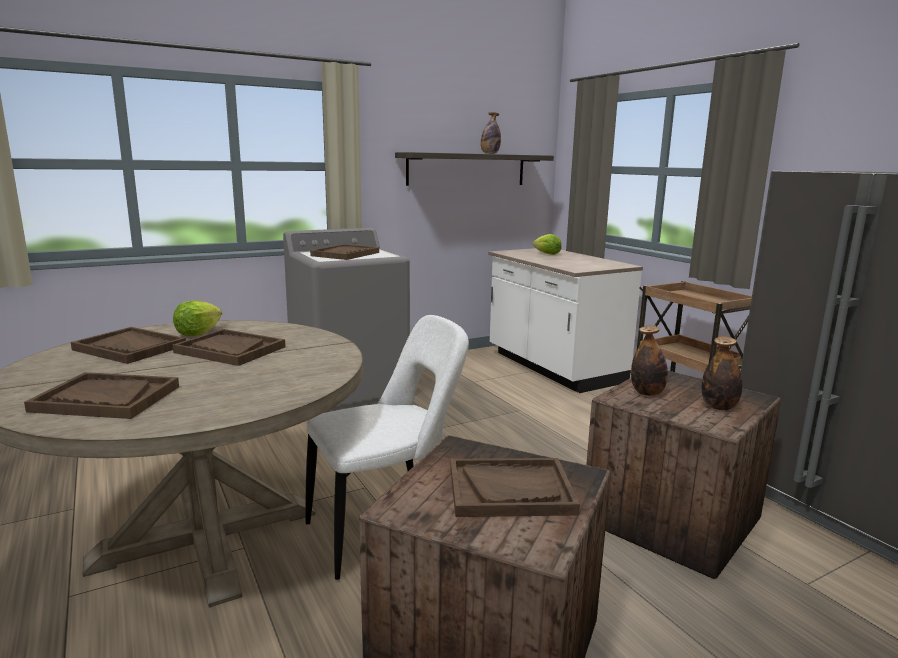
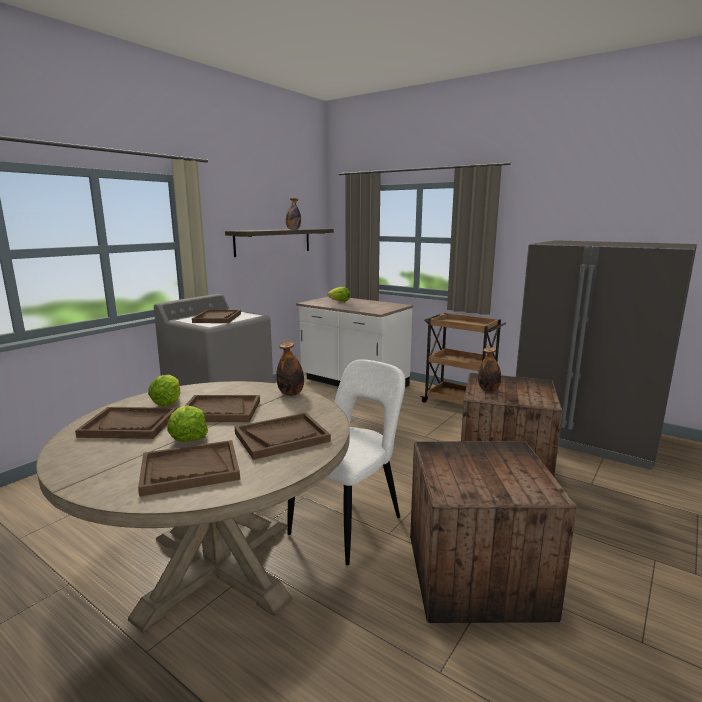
camera: 25 degrees left, 0 degrees up
brown tray [450,458,580,517] -> brown tray moved to [235,413,331,460]
bottle [702,336,742,410] -> bottle moved to [276,341,304,396]
none -> lettuce [167,405,208,442]

